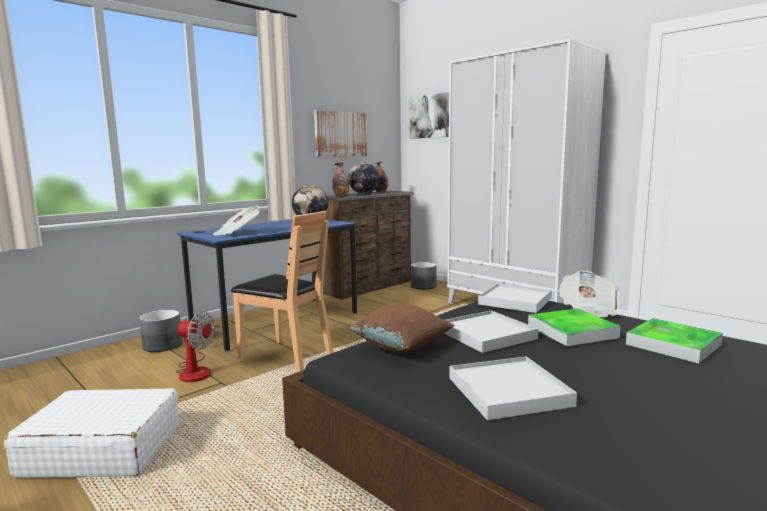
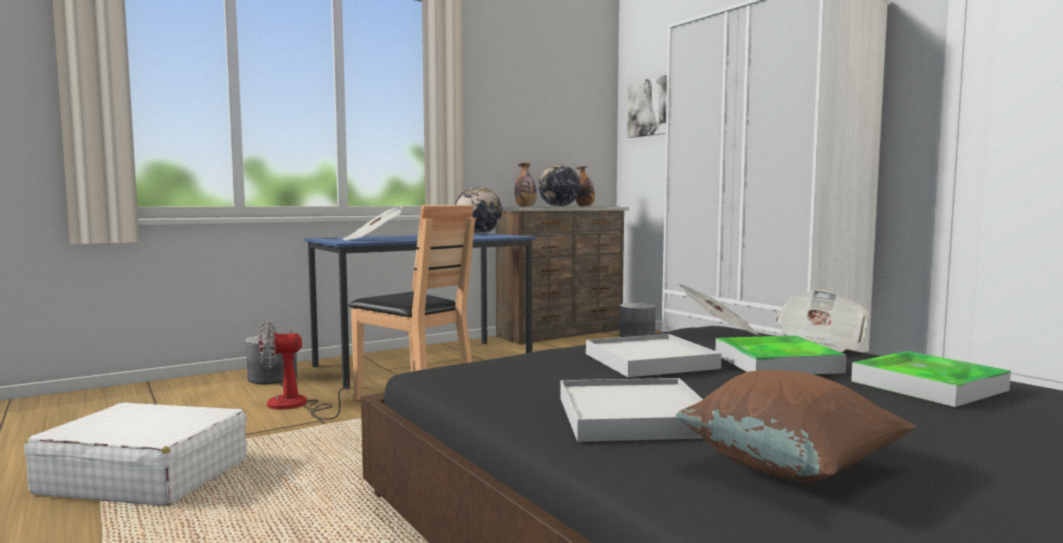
camera: 10 degrees right, 5 degrees down
fan [176,311,215,382] -> fan turned 135 degrees clockwise [259,321,348,420]
picture [314,110,368,157] -> none
brown pillow [350,304,455,353] -> brown pillow moved to [676,370,916,482]
white tray [478,283,552,313] -> newspaper [678,284,759,335]

